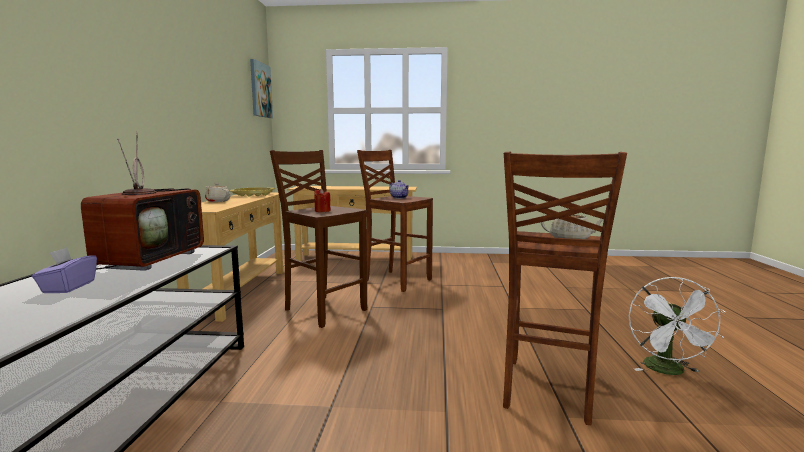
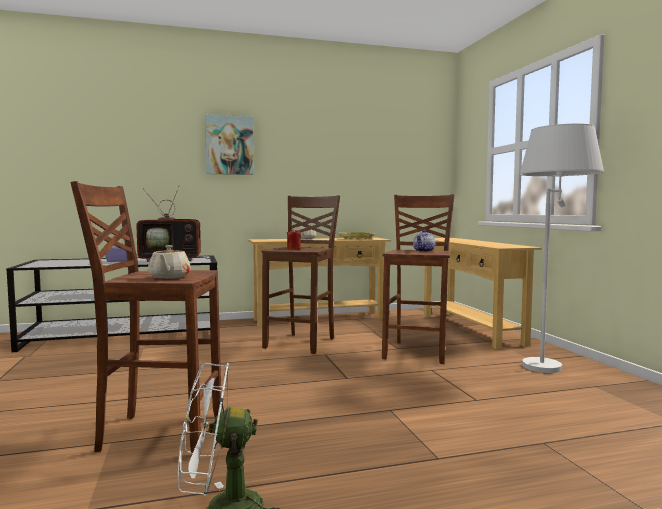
camera: 70 degrees right, 5 degrees down
picture [250,59,273,118] -> picture moved to [205,114,254,175]
none -> white floor lamp [520,124,604,373]

